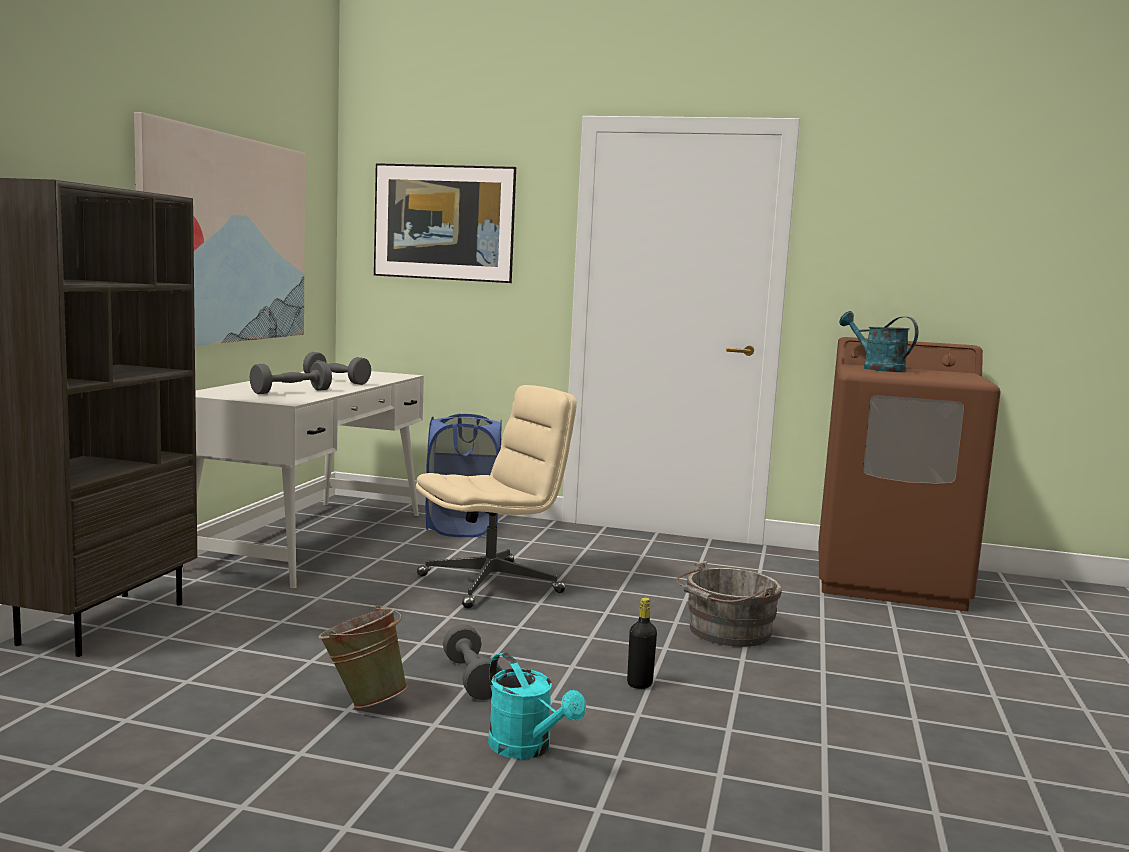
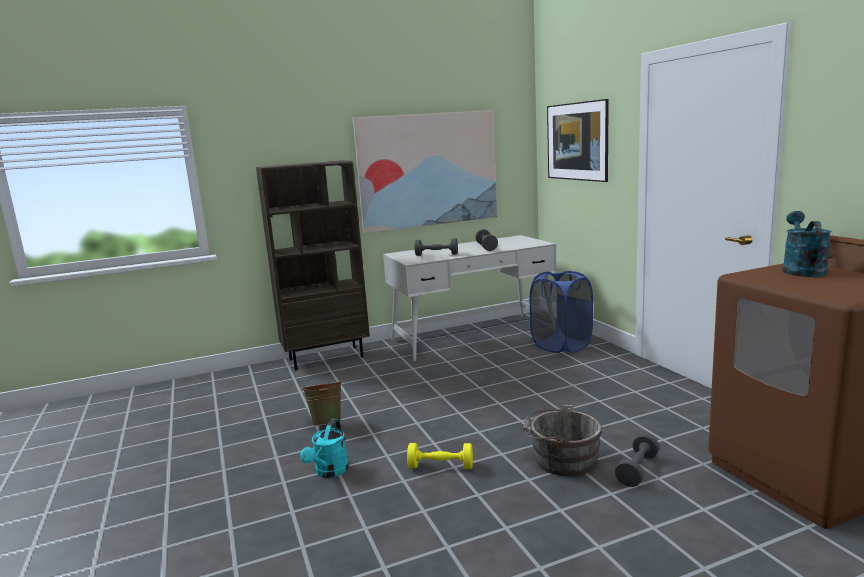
camera: 55 degrees right, 5 degrees up
beige office chair [416,385,577,609] -> none
grey dumbbell [443,624,502,700] -> grey dumbbell moved to [615,433,660,487]
black bottle [627,598,657,689] -> yellow dumbbell [407,443,473,469]

